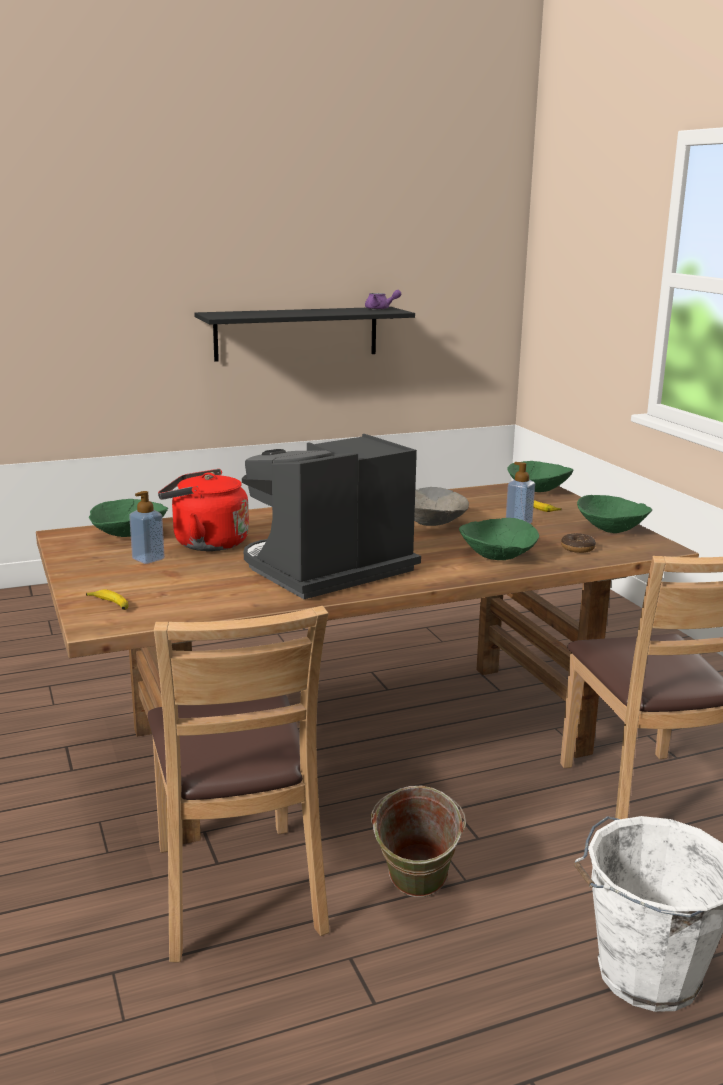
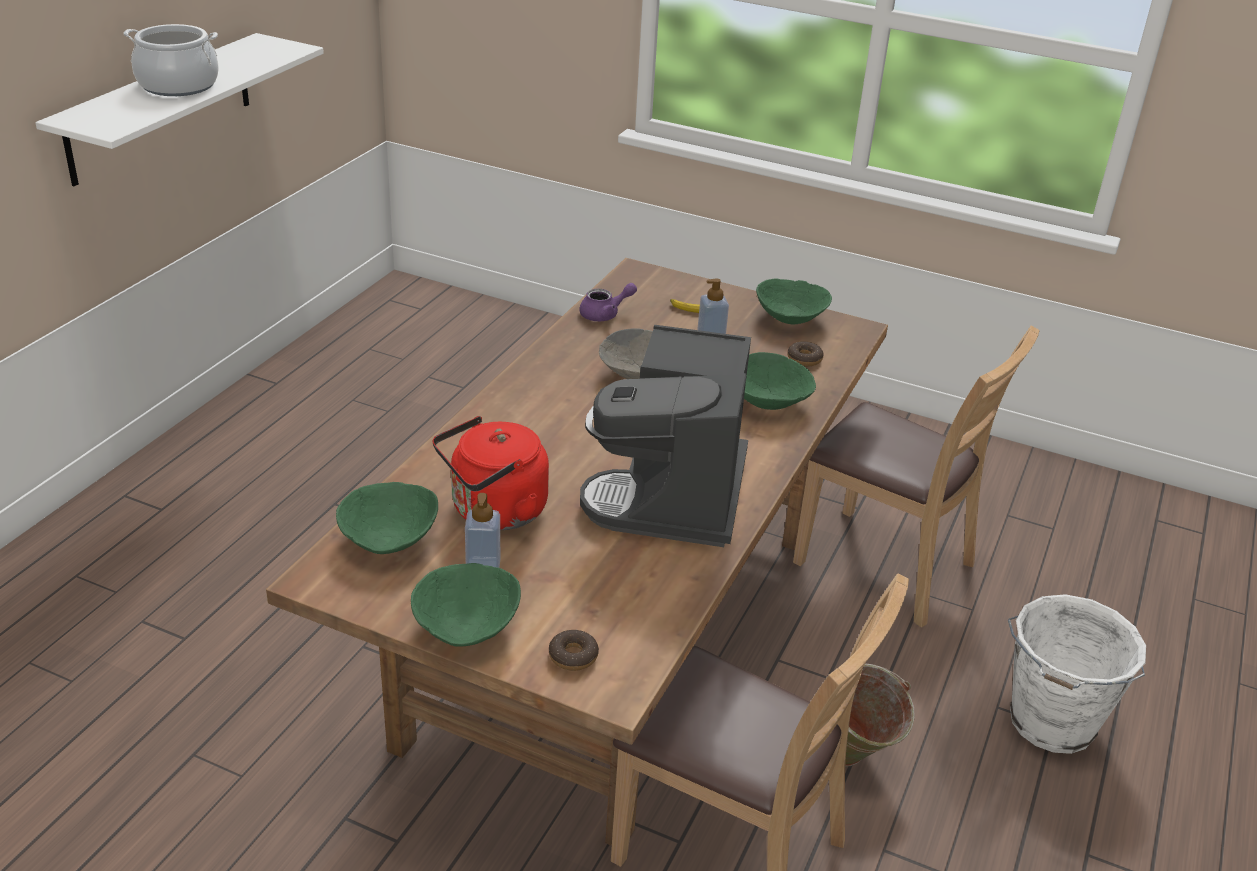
camera: 45 degrees left, 15 degrees up
banana [86,589,129,610] -> donut [549,629,599,671]
black shelf [194,307,415,362] -> white shelf [35,33,324,186]
purple teapot [365,290,401,310] -> purple teapot moved to [579,283,637,321]
green bowl [507,461,573,492] -> green bowl moved to [411,563,521,647]
none -> cooking pot [124,24,219,96]

